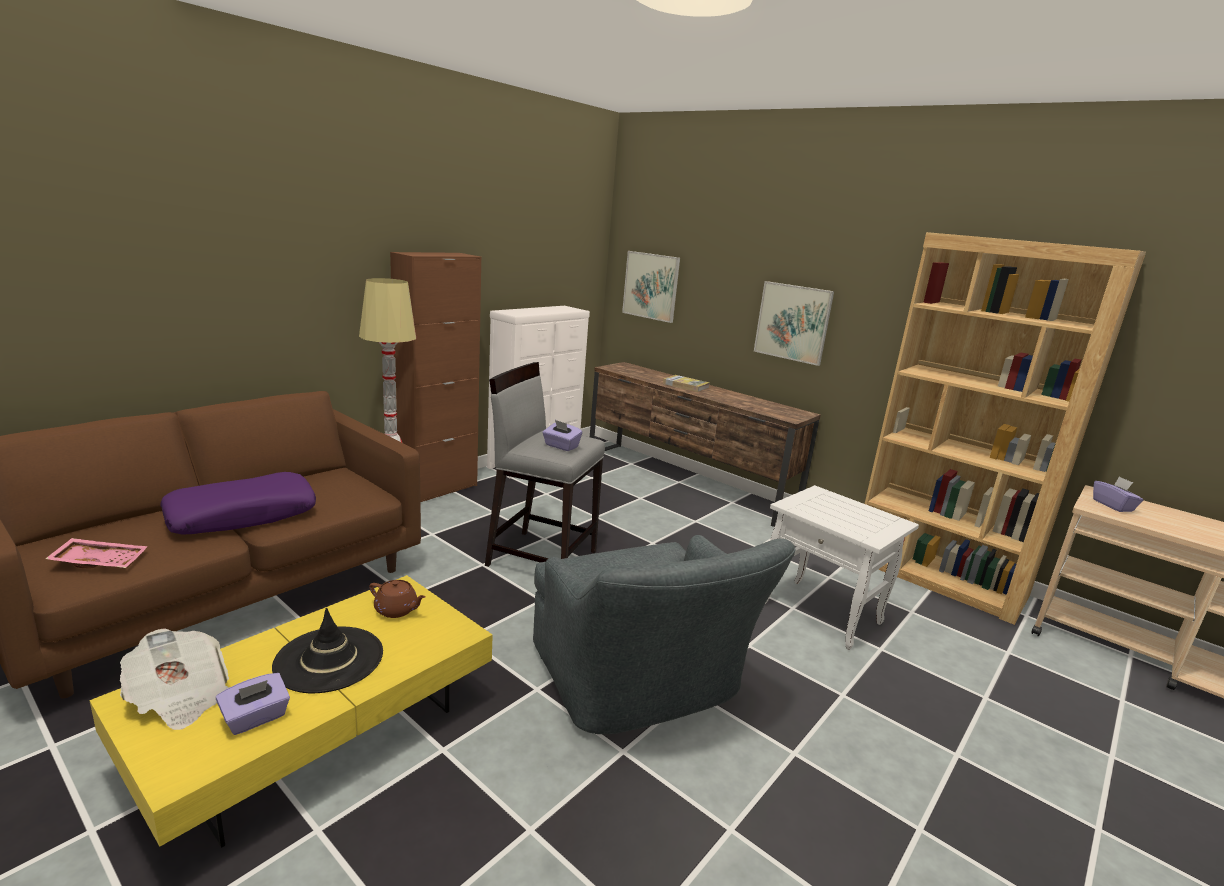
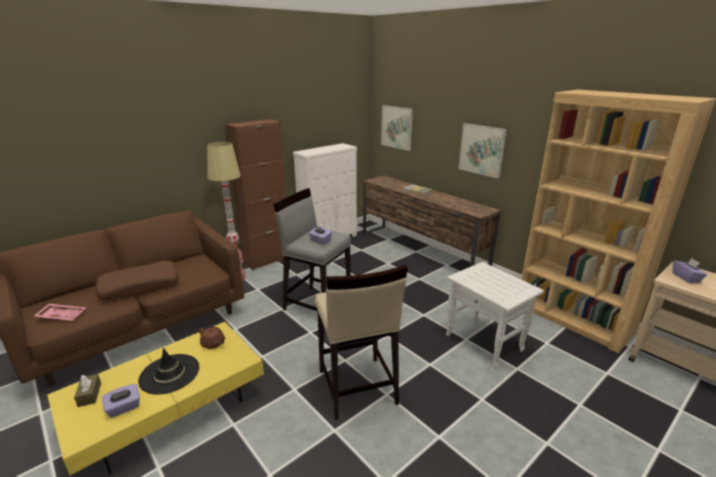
camera: 10 degrees right, 5 degrees up
newspaper [120,628,229,730] -> brown tissue box [74,374,101,407]
purple pillow [160,472,316,535] -> brown pillow [96,261,179,300]
grey armchair [533,535,796,734] -> beige stool [315,265,408,420]

